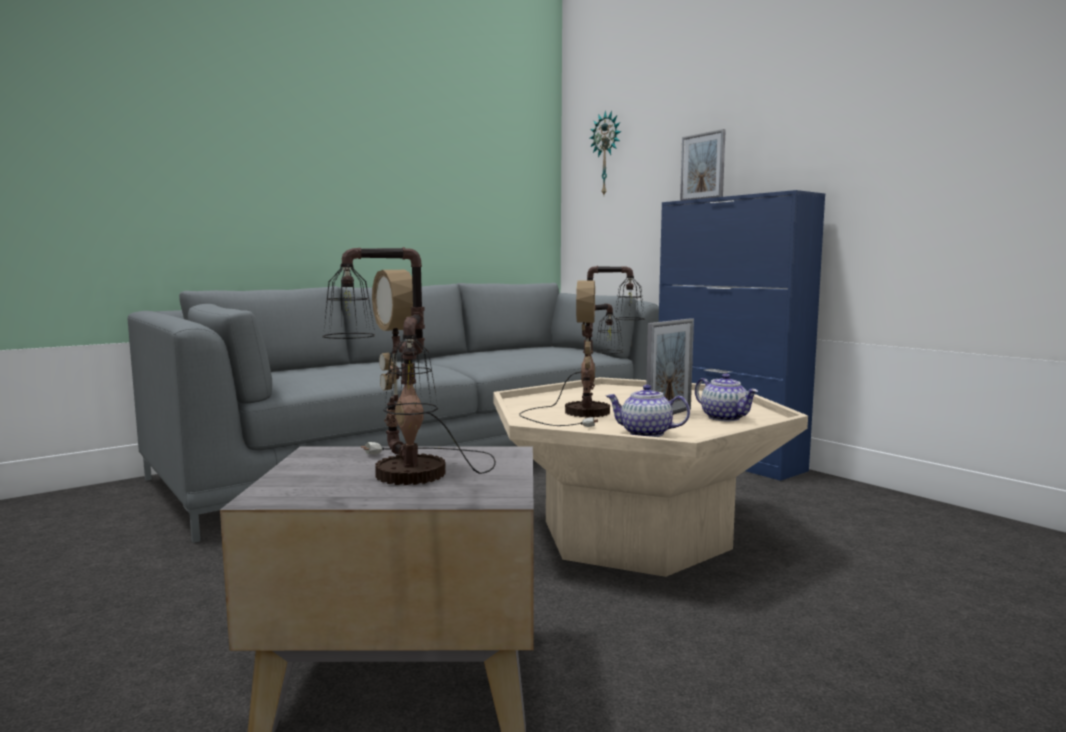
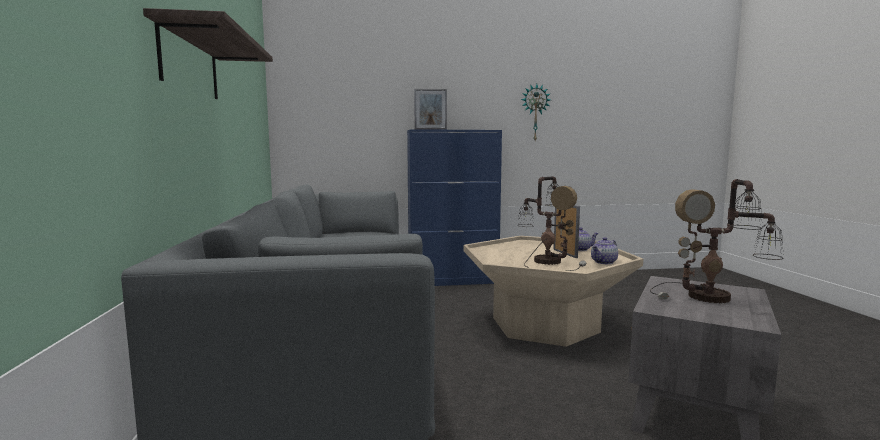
camera: 60 degrees left, 0 degrees up
wall clock [590,111,622,195] -> wall clock moved to [521,84,550,140]
none -> shelf [143,8,273,99]

